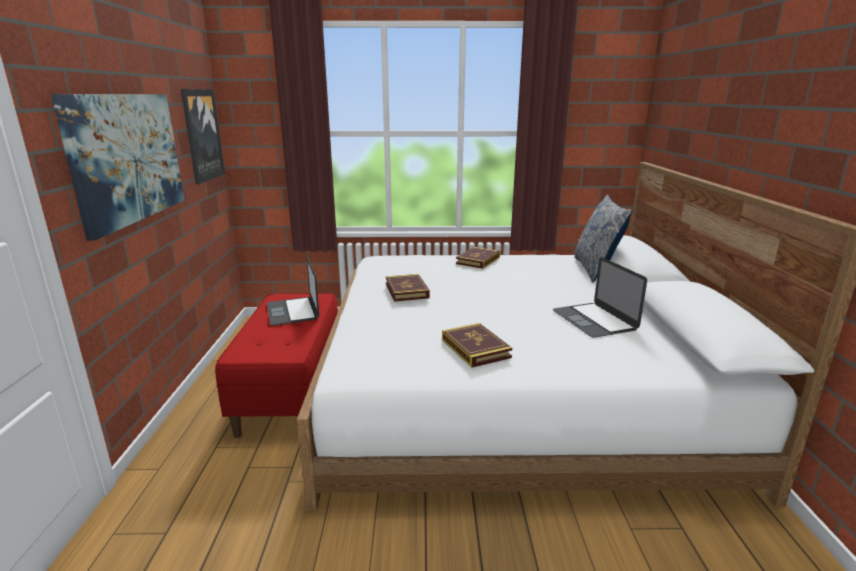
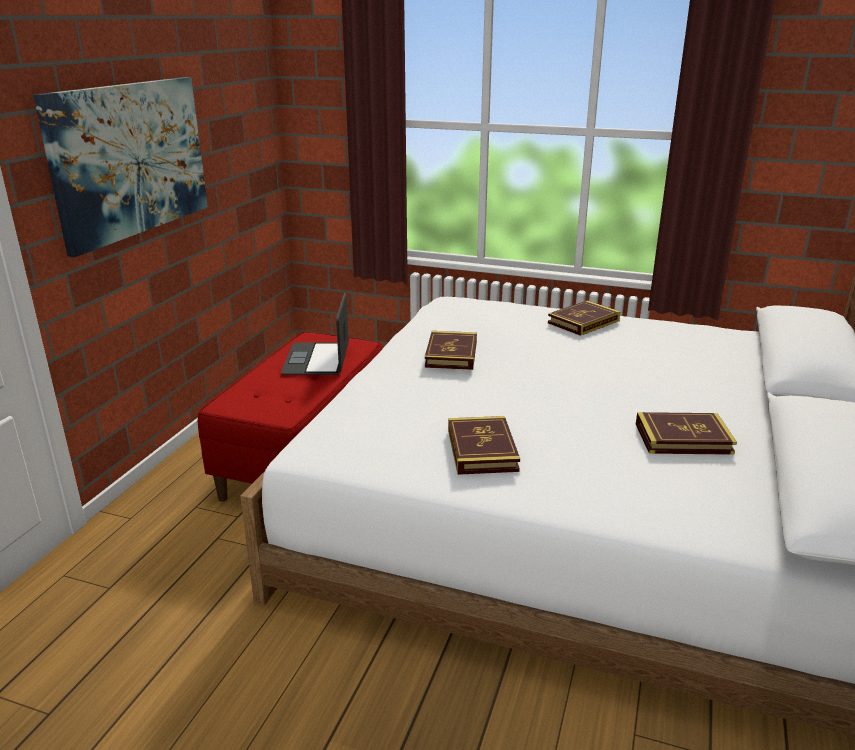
camera: 20 degrees right, 5 degrees up
picture [181,89,225,185] -> none
laptop [553,257,647,338] -> book [636,412,737,455]
pillow [574,195,633,282] -> none

